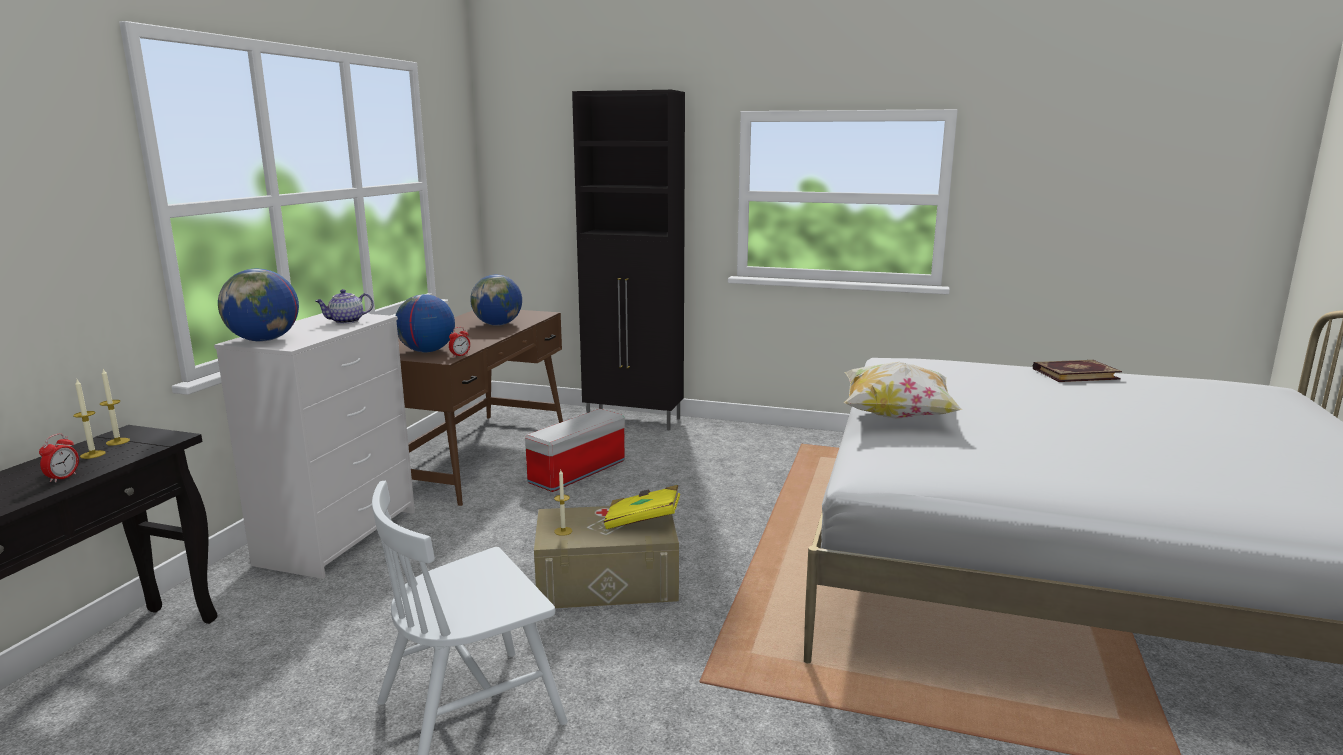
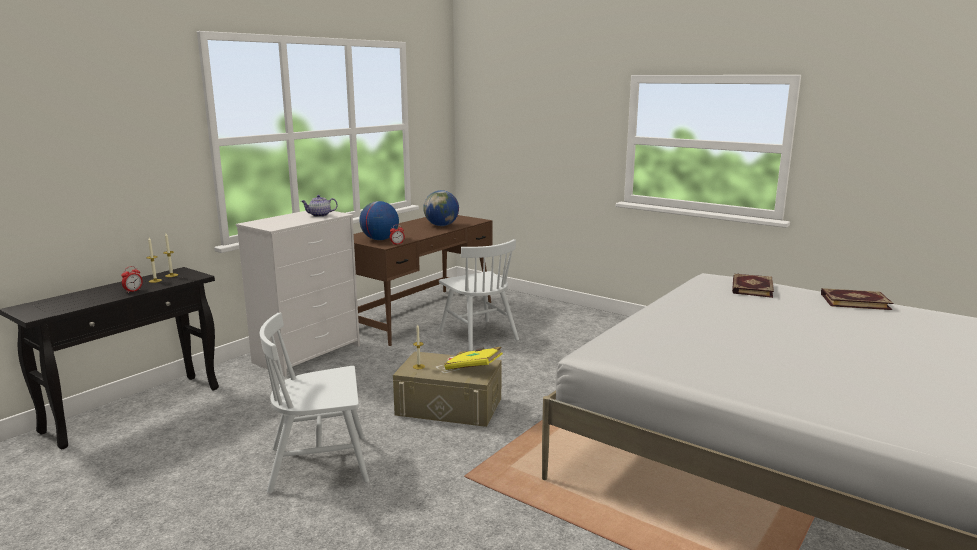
camera: 20 degrees right, 0 degrees up
globe [218,269,299,342] -> none
storage box [525,409,625,492] -> white chair [439,239,519,351]
black cabinet [572,90,685,431] -> none
pillow [844,362,963,419] -> none
none -> book [732,274,774,298]

